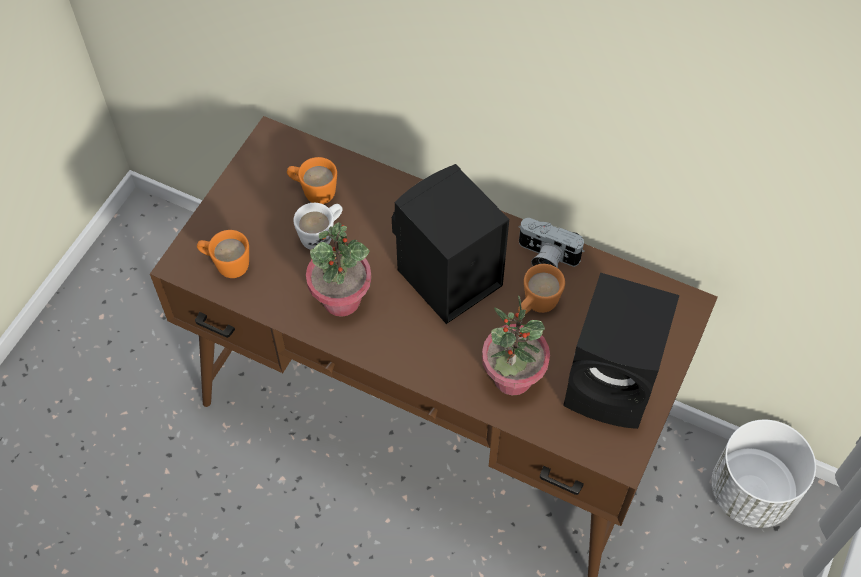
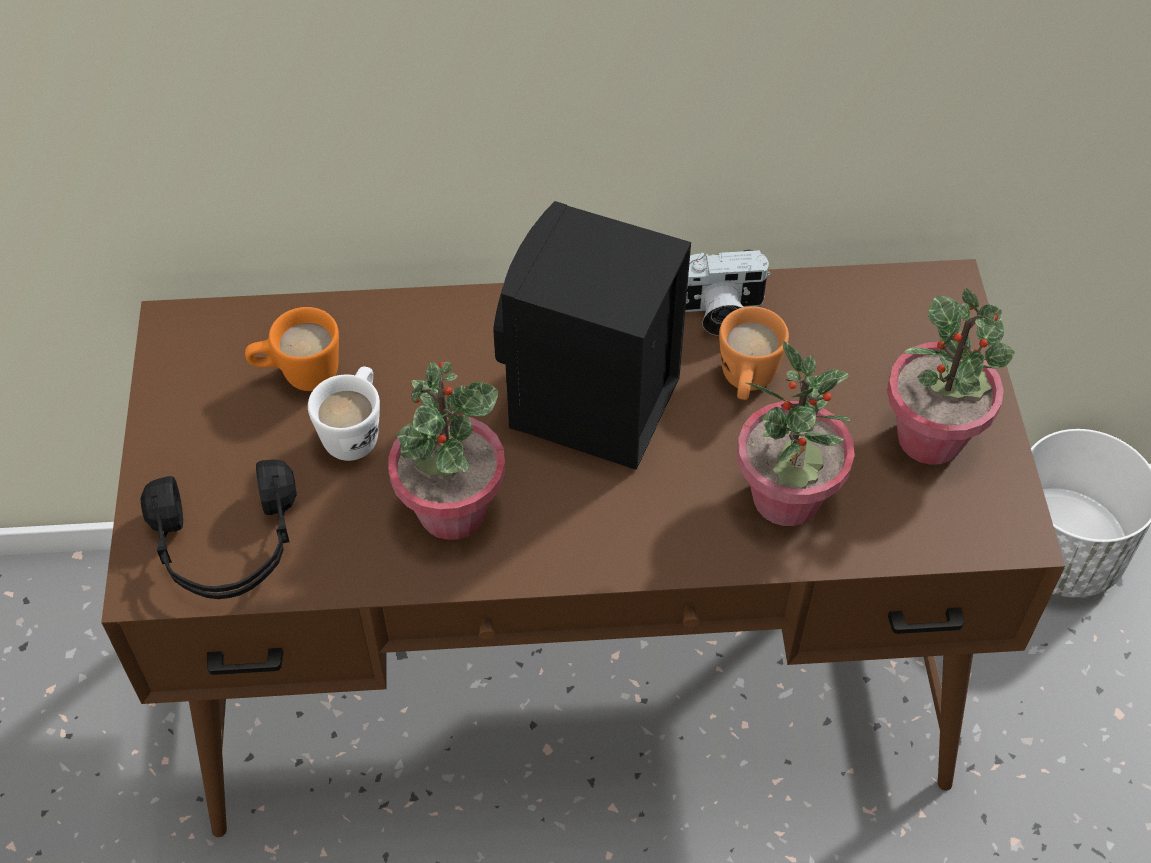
camera: 30 degrees left, 5 degrees down
orange mug [197,230,249,278] -> black headphones [141,460,297,599]
black speaker [563,273,679,429] -> potted plant [887,288,1015,465]

